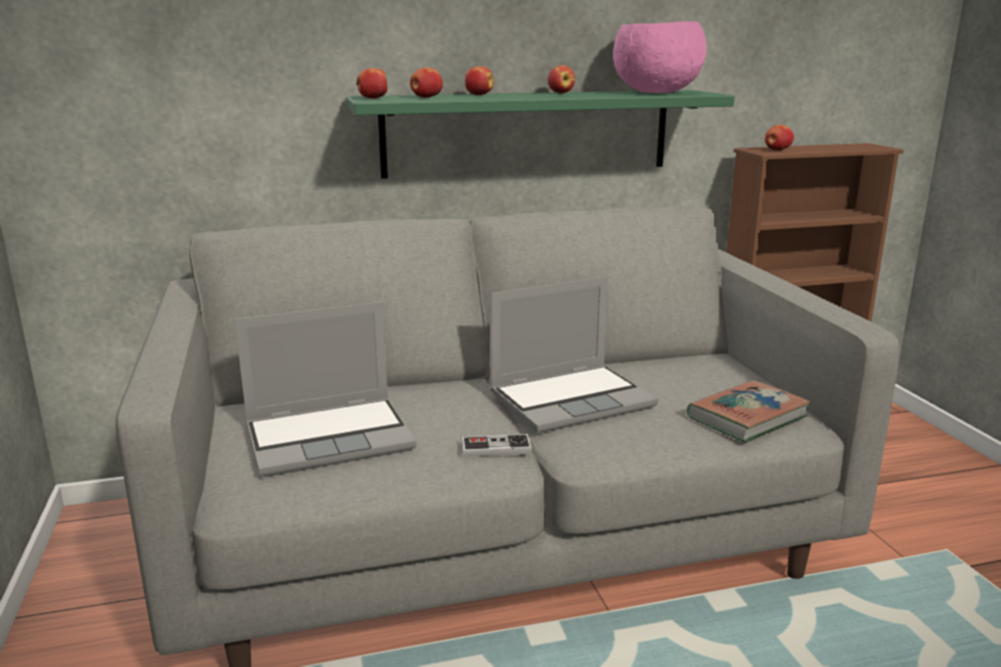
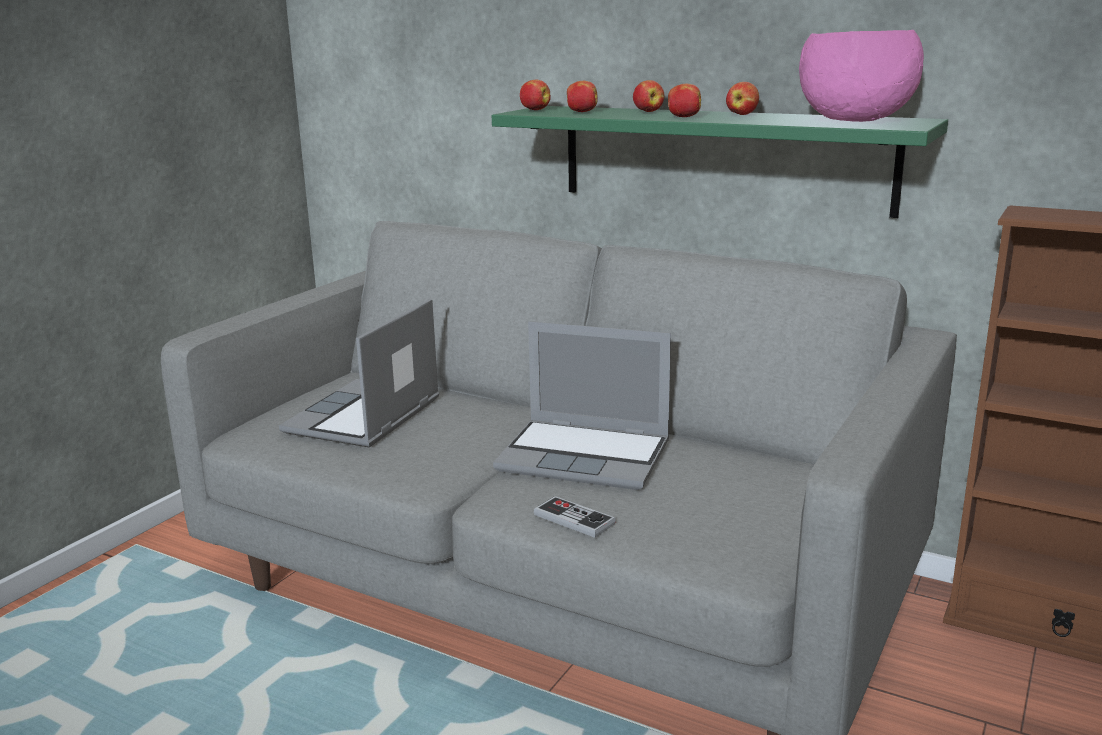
camera: 45 degrees right, 0 degrees up
laptop [235,302,416,477] -> laptop turned 90 degrees clockwise [279,299,439,448]
game controller [461,434,533,457] -> game controller moved to [534,496,616,538]
book [687,380,811,442] -> none
apple [765,125,794,150] -> apple moved to [668,84,701,117]

